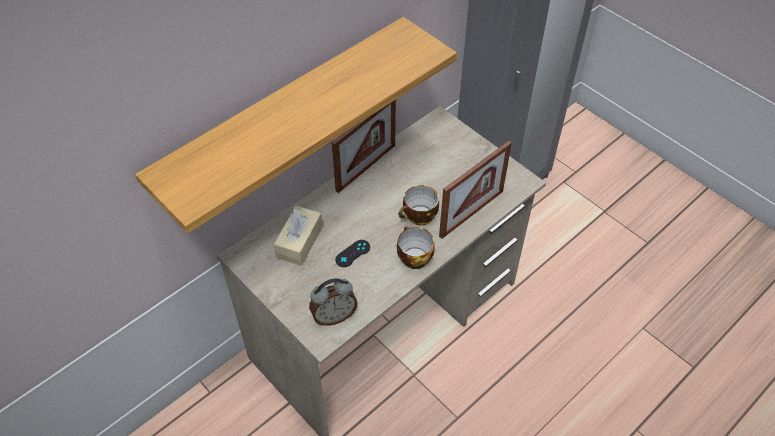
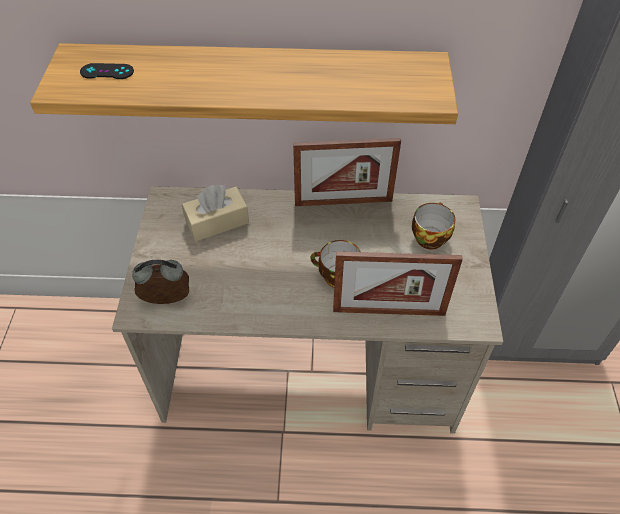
camera: 45 degrees right, 0 degrees up
alarm clock [309,278,358,326] -> alarm clock turned 150 degrees clockwise [132,260,189,304]
black game controller [335,240,370,267] -> black game controller moved to [80,63,134,79]
cup [397,226,435,269] -> cup moved to [412,202,455,249]

